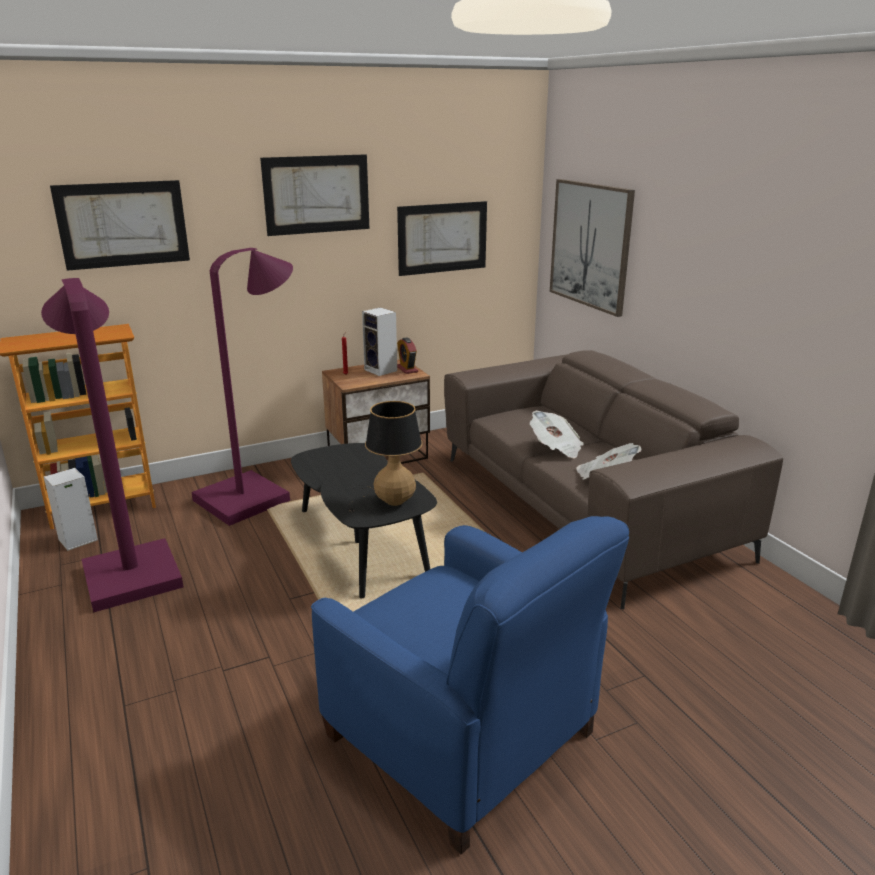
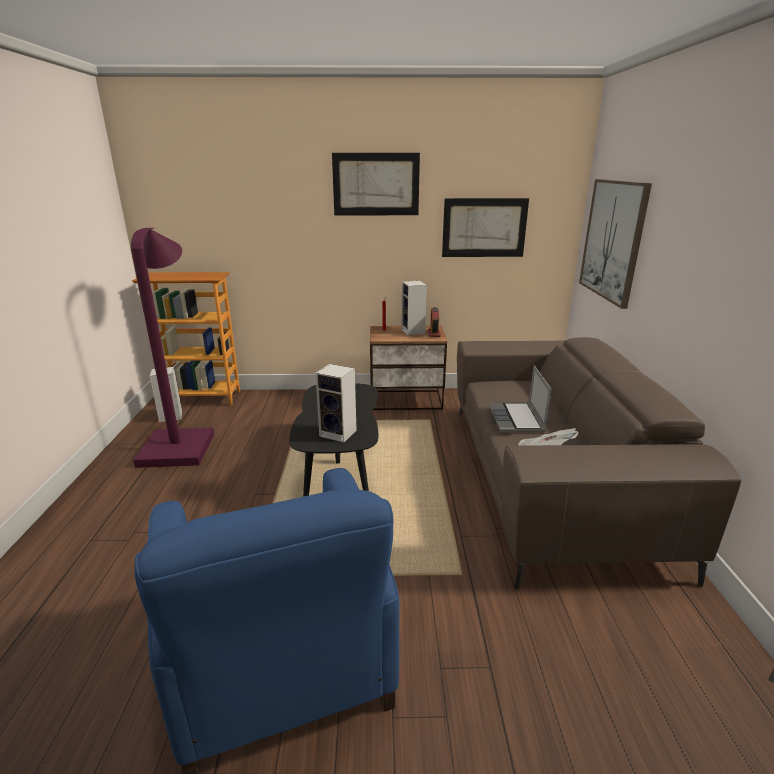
camera: 25 degrees right, 0 degrees up
picture [50,180,190,271] -> none
purple floor lamp [192,248,293,526] -> none
table lamp [349,401,422,512] -> speaker [315,364,357,442]
newspaper [530,410,584,459] -> laptop [489,366,551,432]

